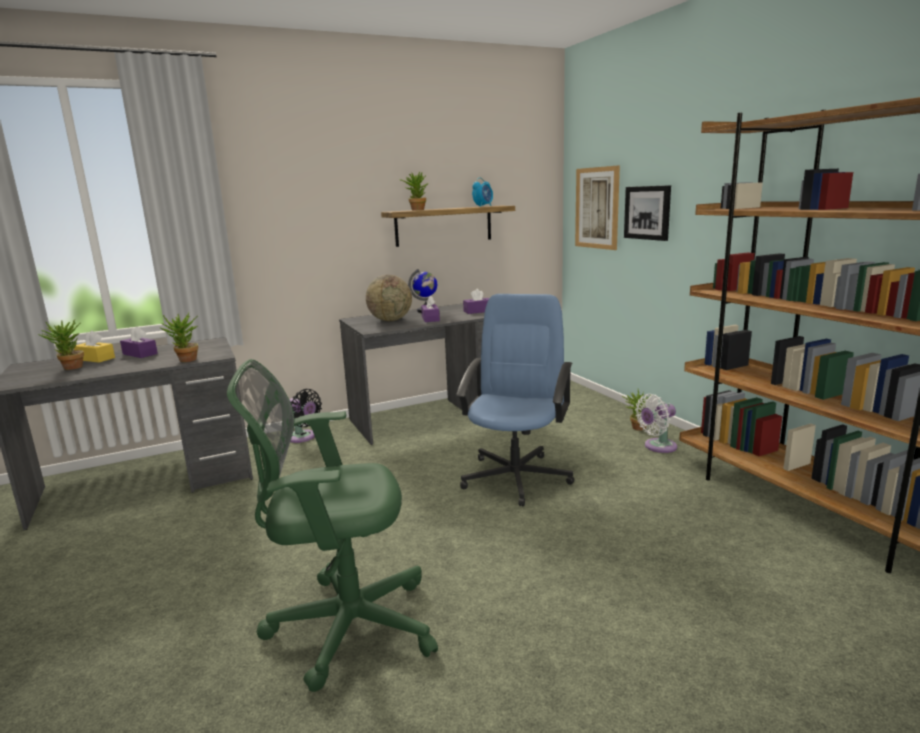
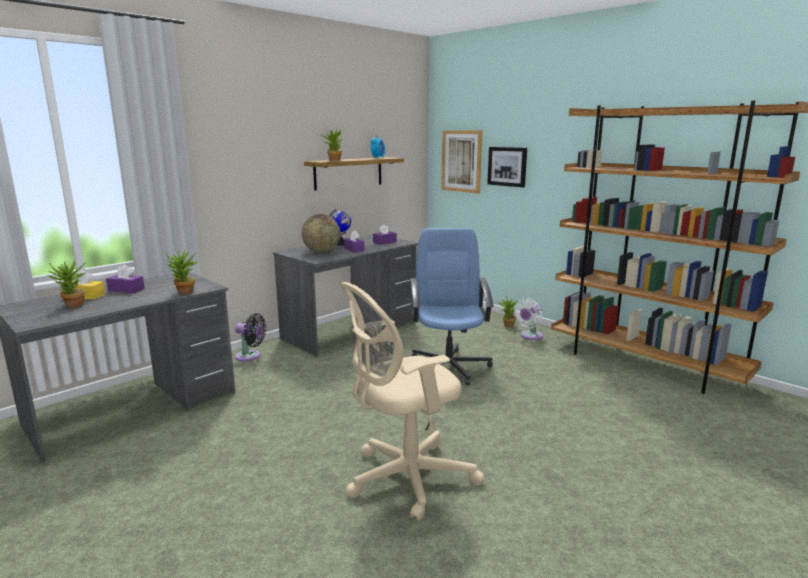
camera: 20 degrees left, 0 degrees up
green office chair [227,359,438,692] -> beige office chair [340,282,485,520]

